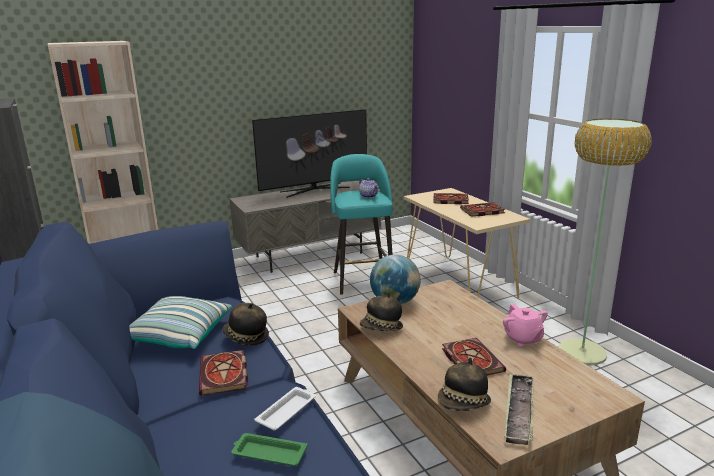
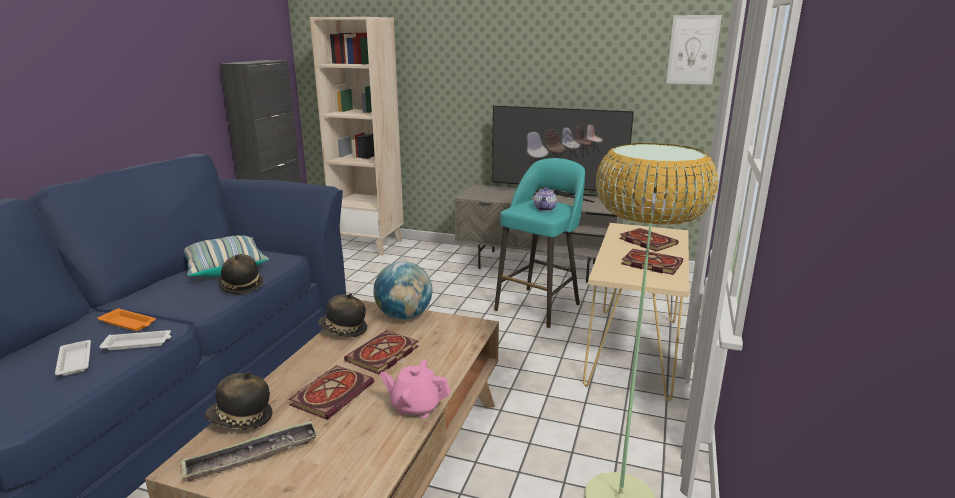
camera: 45 degrees right, 0 degrees up
book [199,350,248,396] -> book moved to [344,330,419,374]
green tray [231,433,308,466] -> white tray [55,340,91,376]
pink teapot [503,304,548,346] -> pink teapot turned 75 degrees clockwise [380,359,451,418]
none -> orange tray [97,308,156,331]
none -> picture [666,15,722,85]

